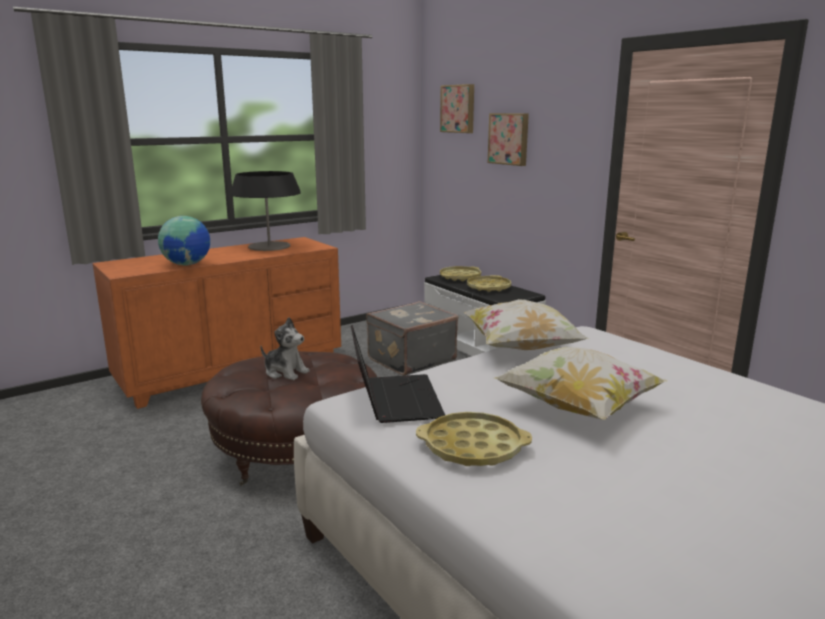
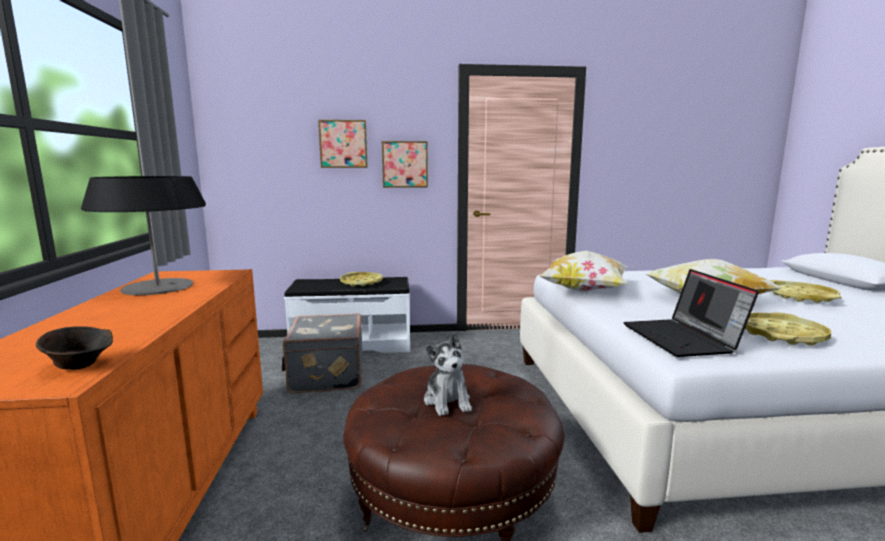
camera: 60 degrees left, 5 degrees down
globe [158,216,210,266] -> none
plush toy [260,317,310,380] -> plush toy turned 105 degrees clockwise [424,333,472,416]
laptop [351,325,445,423] -> laptop turned 120 degrees counterclockwise [623,269,759,357]
picture [440,84,474,133] -> picture moved to [382,141,428,188]
yellow tray [440,266,481,281] -> yellow tray moved to [770,280,842,303]
none -> brown bowl [36,326,113,370]

